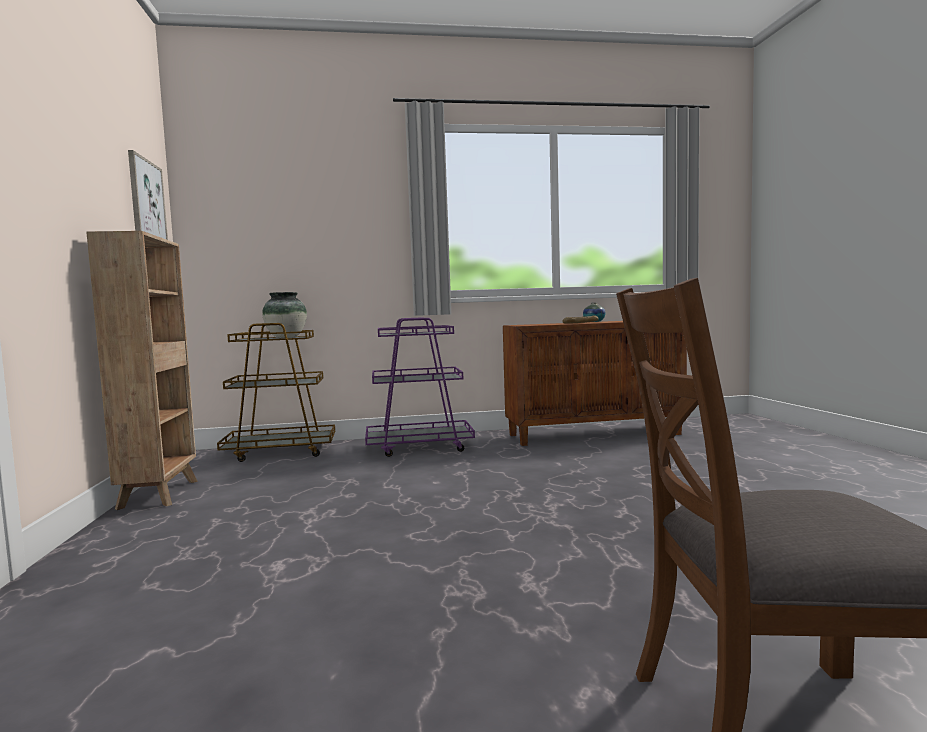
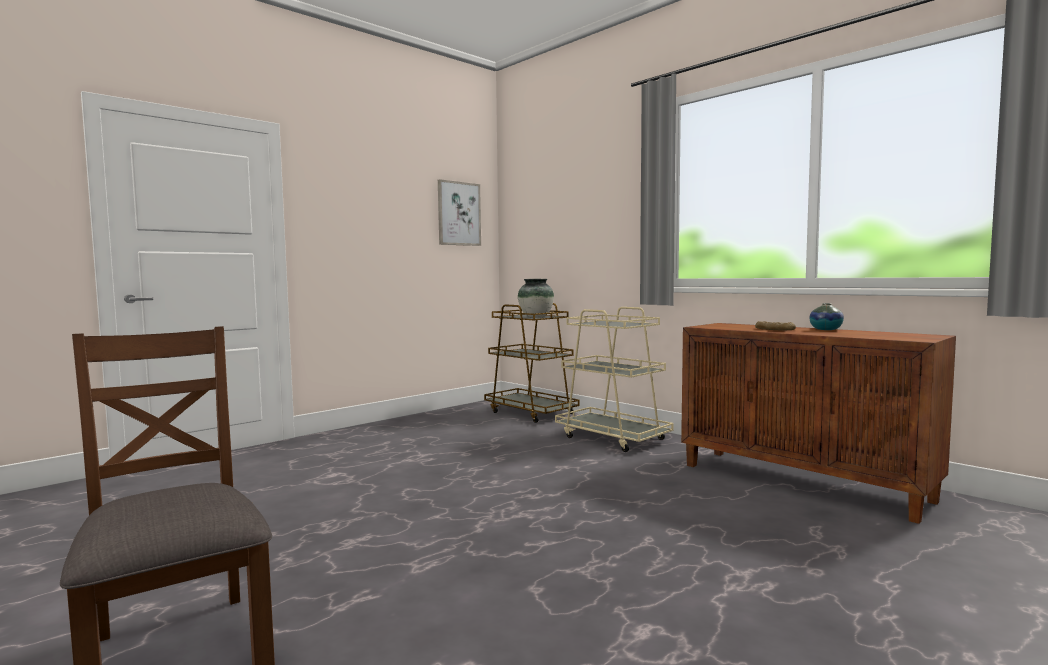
camera: 55 degrees right, 0 degrees up
brown bookcase [86,231,198,510] -> none
purple cart [365,317,475,457] -> beige cart [555,307,674,452]

